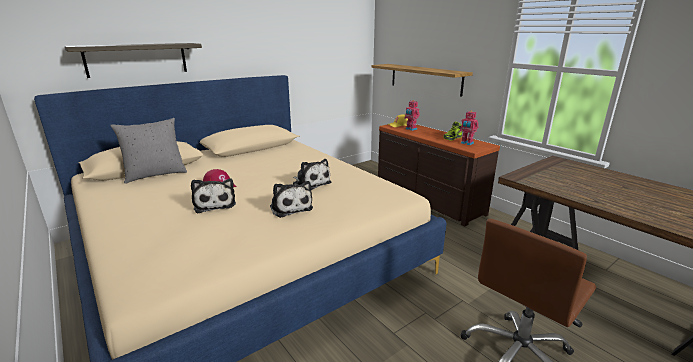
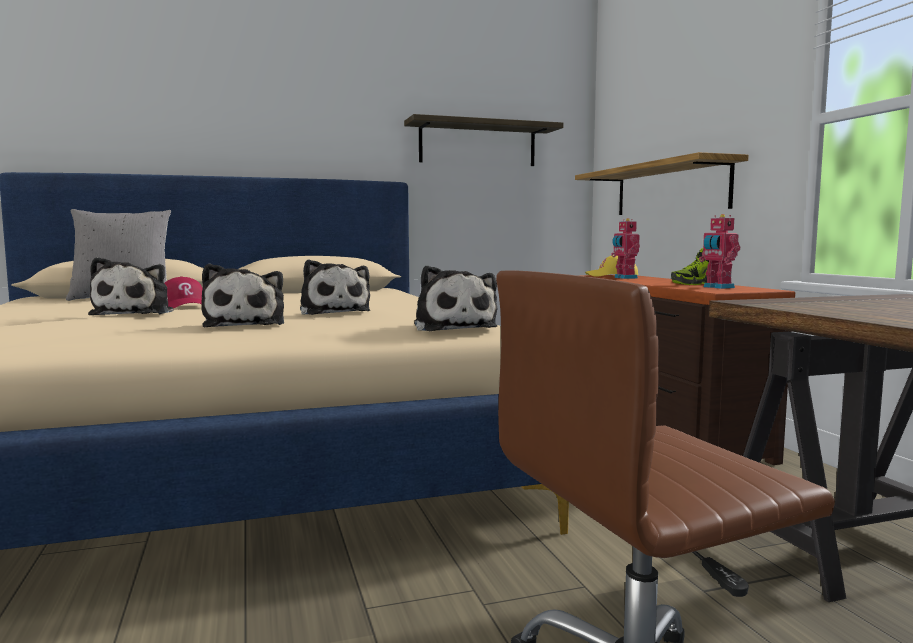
camera: 20 degrees right, 15 degrees down
shelf [65,43,202,78] -> shelf moved to [404,114,564,166]
none -> plush toy [414,265,497,331]

